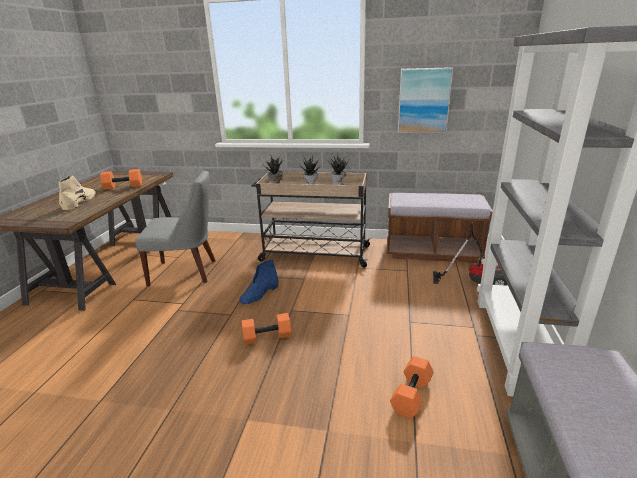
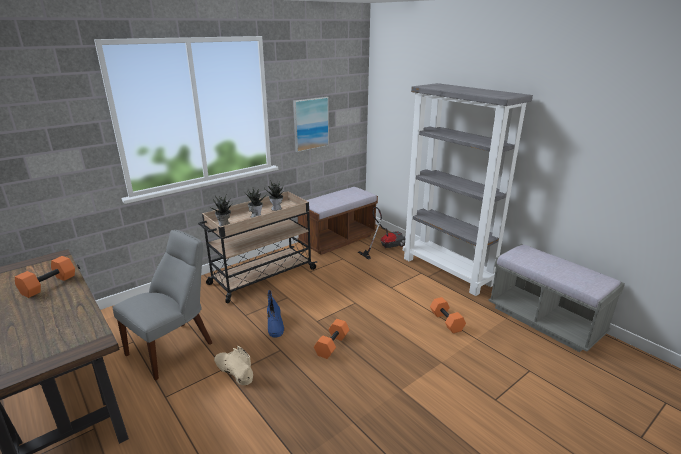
camera: 50 degrees left, 0 degrees up
beige boot [59,175,96,210] -> beige boot moved to [214,346,253,385]

